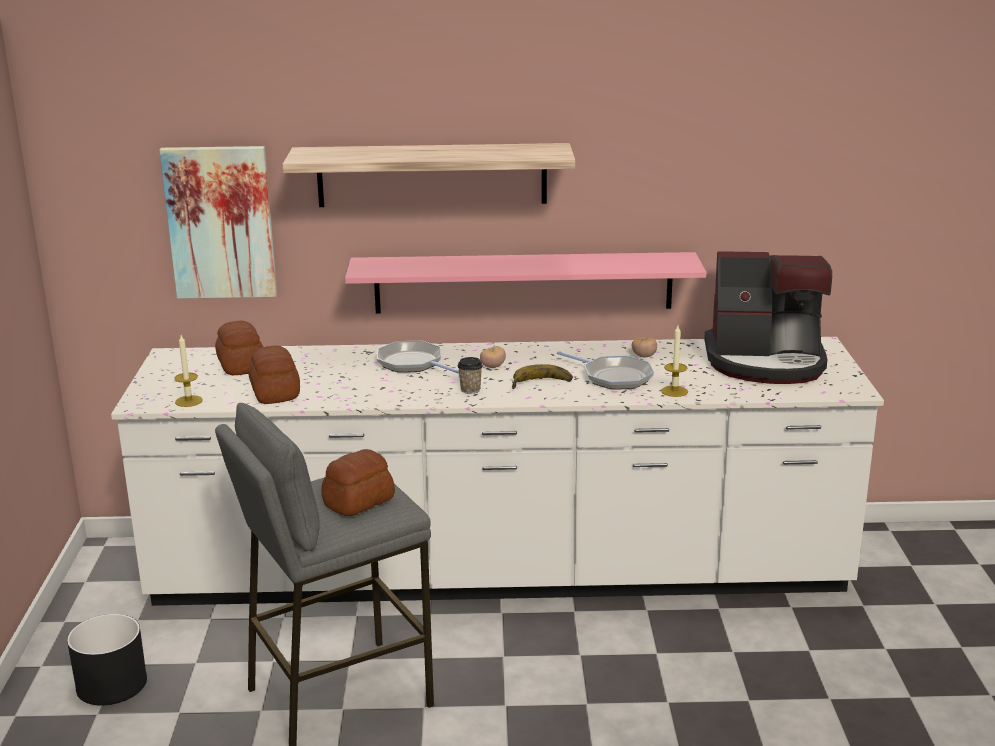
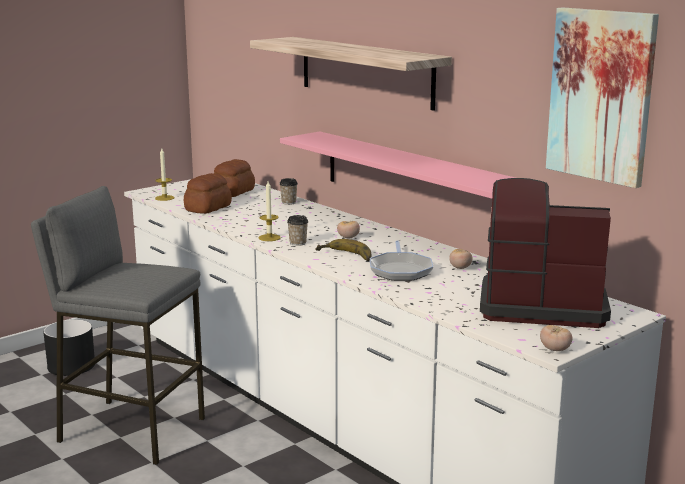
camera: 50 degrees right, 5 degrees down
picture [159,146,277,299] -> picture moved to [546,7,659,188]
bread [321,449,395,516] -> none
frying pan [377,341,459,374] -> none
candle [661,326,688,397] -> candle moved to [259,181,281,241]
coffee machine [704,251,832,384] -> coffee machine turned 135 degrees clockwise [480,178,611,328]
none -> cup [279,178,298,205]
none -> tomato [540,325,573,351]

